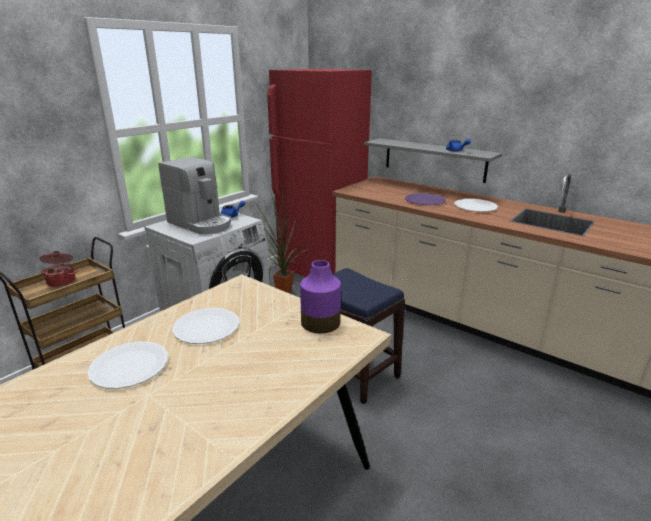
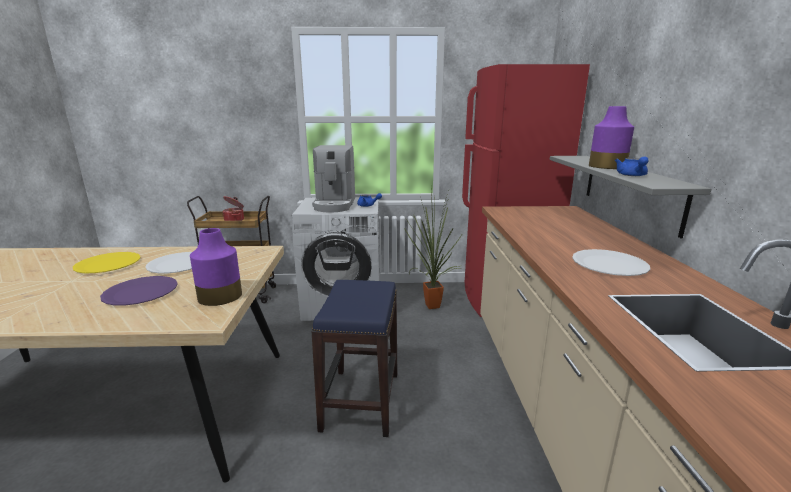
camera: 50 degrees right, 5 degrees down
white plate [87,342,168,389] -> yellow plate [73,252,141,273]
purple plate [405,193,446,205] -> purple plate moved to [100,276,178,306]
none -> purple vase [589,106,634,169]

